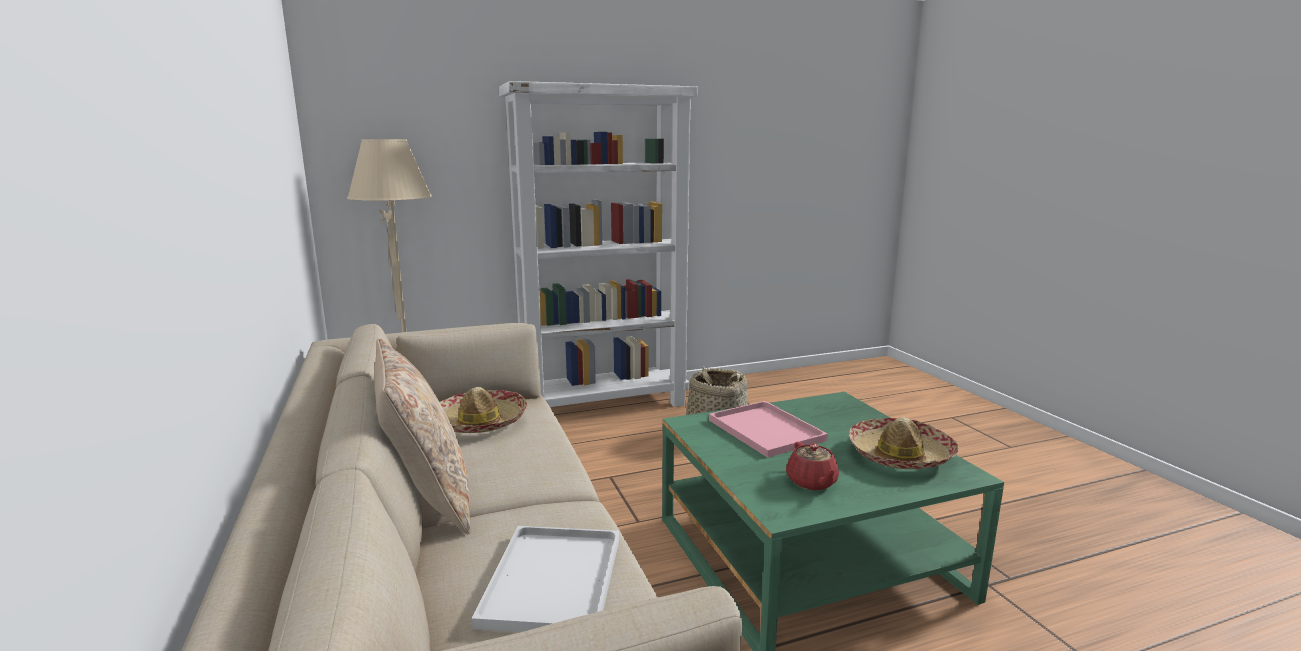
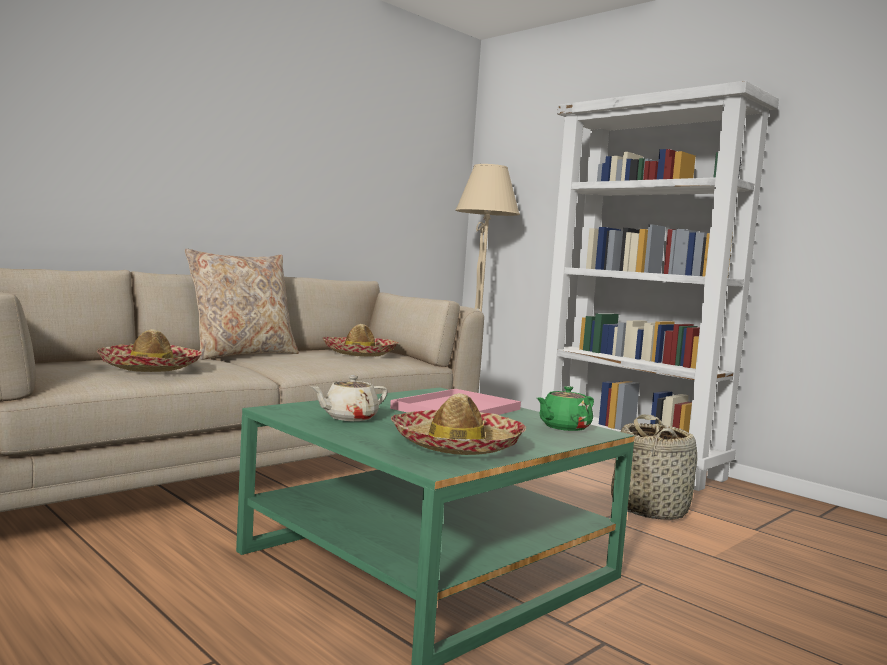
camera: 65 degrees right, 10 degrees down
white tray [472,526,619,632] -> hat [97,329,203,372]
red teapot [786,442,839,490] -> beige teapot [311,375,388,421]
none -> green teapot [537,386,594,431]

